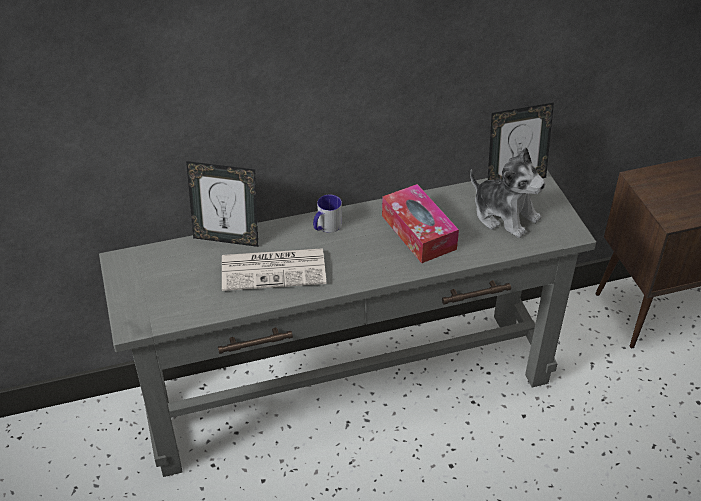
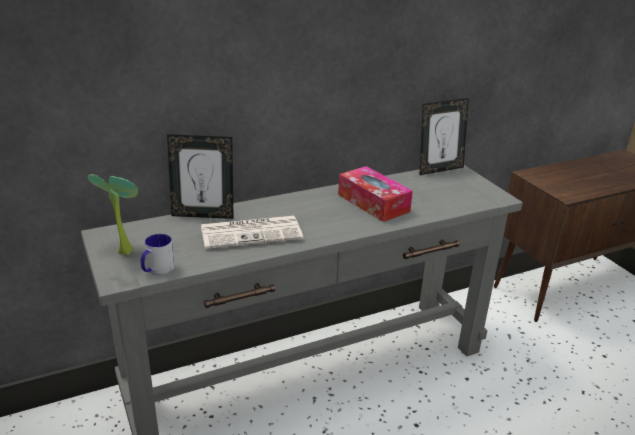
camera: 10 degrees left, 15 degrees down
mug [313,195,342,233] -> mug moved to [141,234,174,275]
plush toy [470,147,546,238] -> none
none -> potted plant [87,174,138,255]

